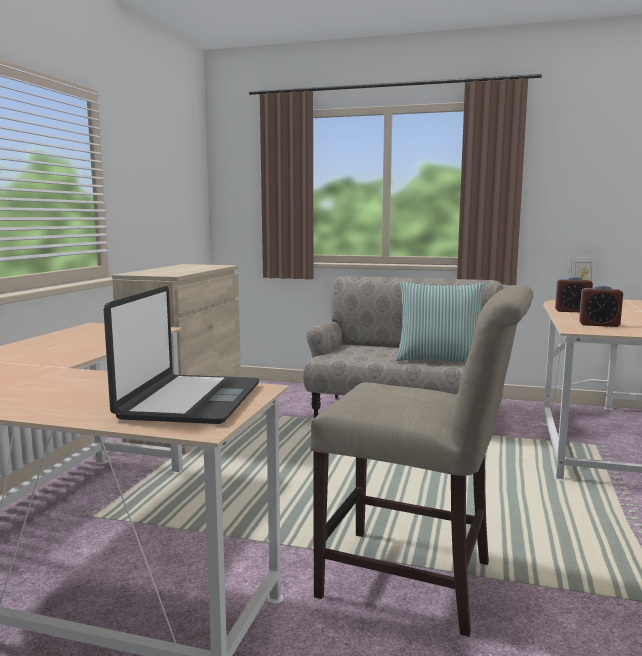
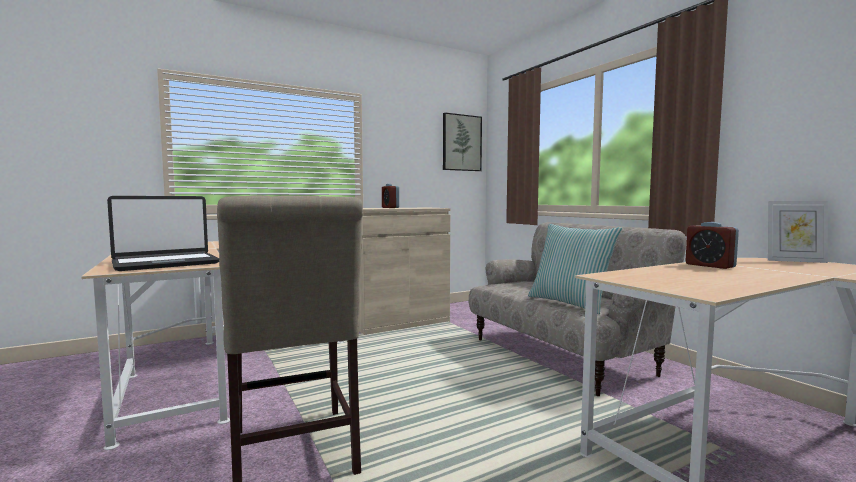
camera: 45 degrees right, 5 degrees down
alarm clock [579,285,623,327] -> alarm clock moved to [382,184,399,208]
none -> picture [443,112,482,171]

